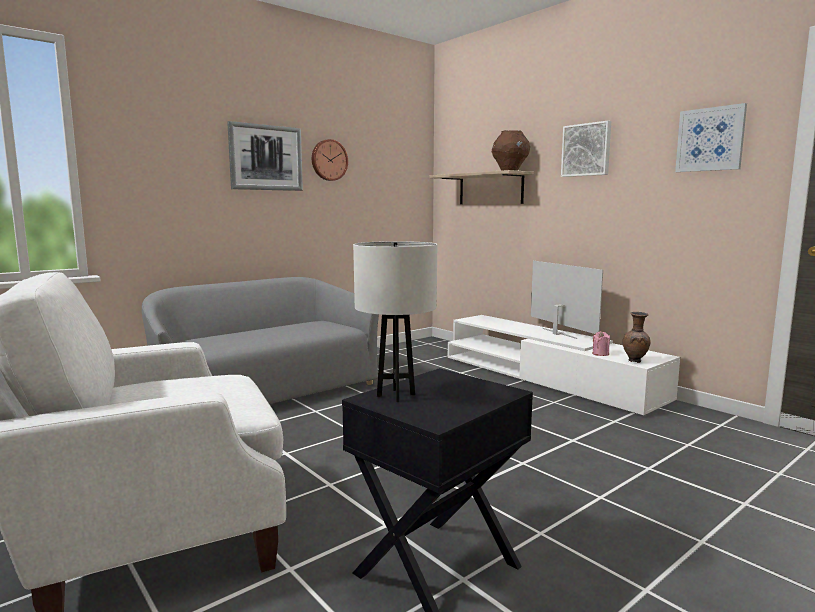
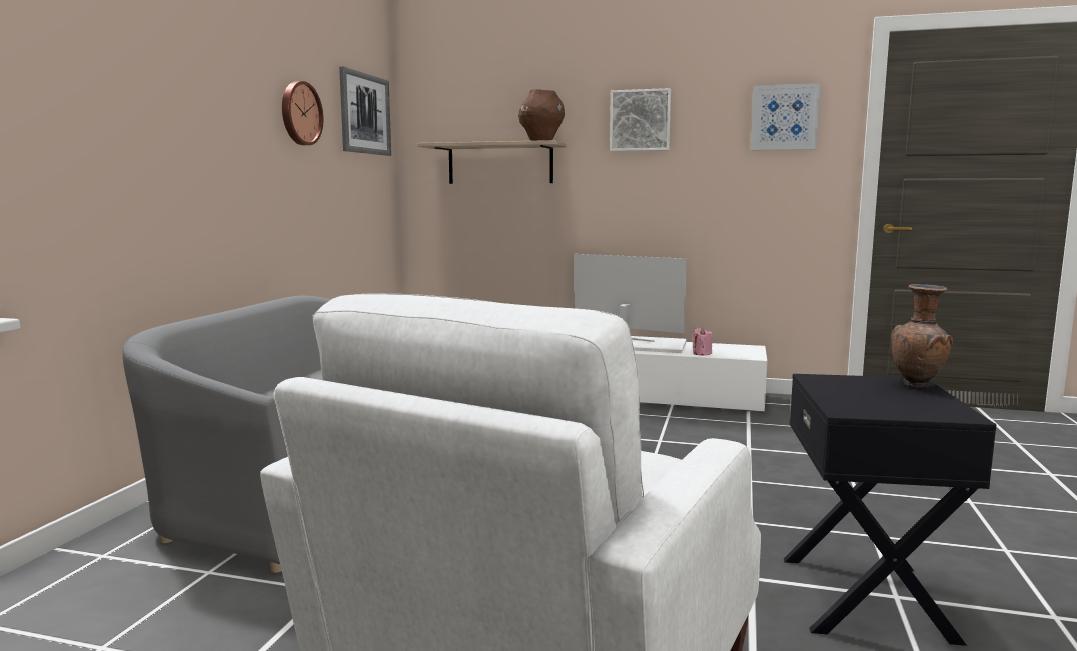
camera: 35 degrees left, 0 degrees up
picture [227,121,303,191] -> picture moved to [339,66,391,156]
white table lamp [353,241,438,402] -> none
brown vase [623,312,651,363] -> brown vase moved to [891,284,953,388]

